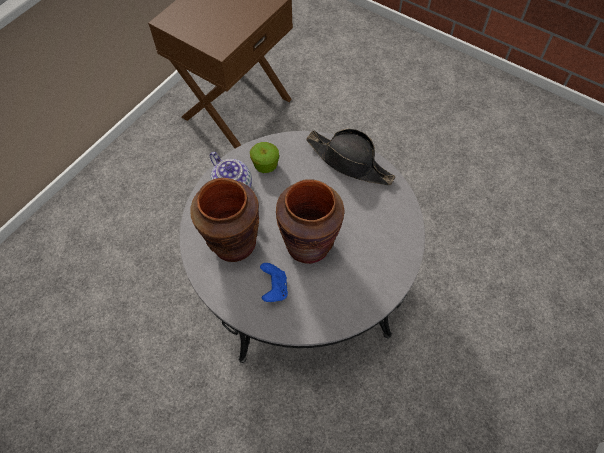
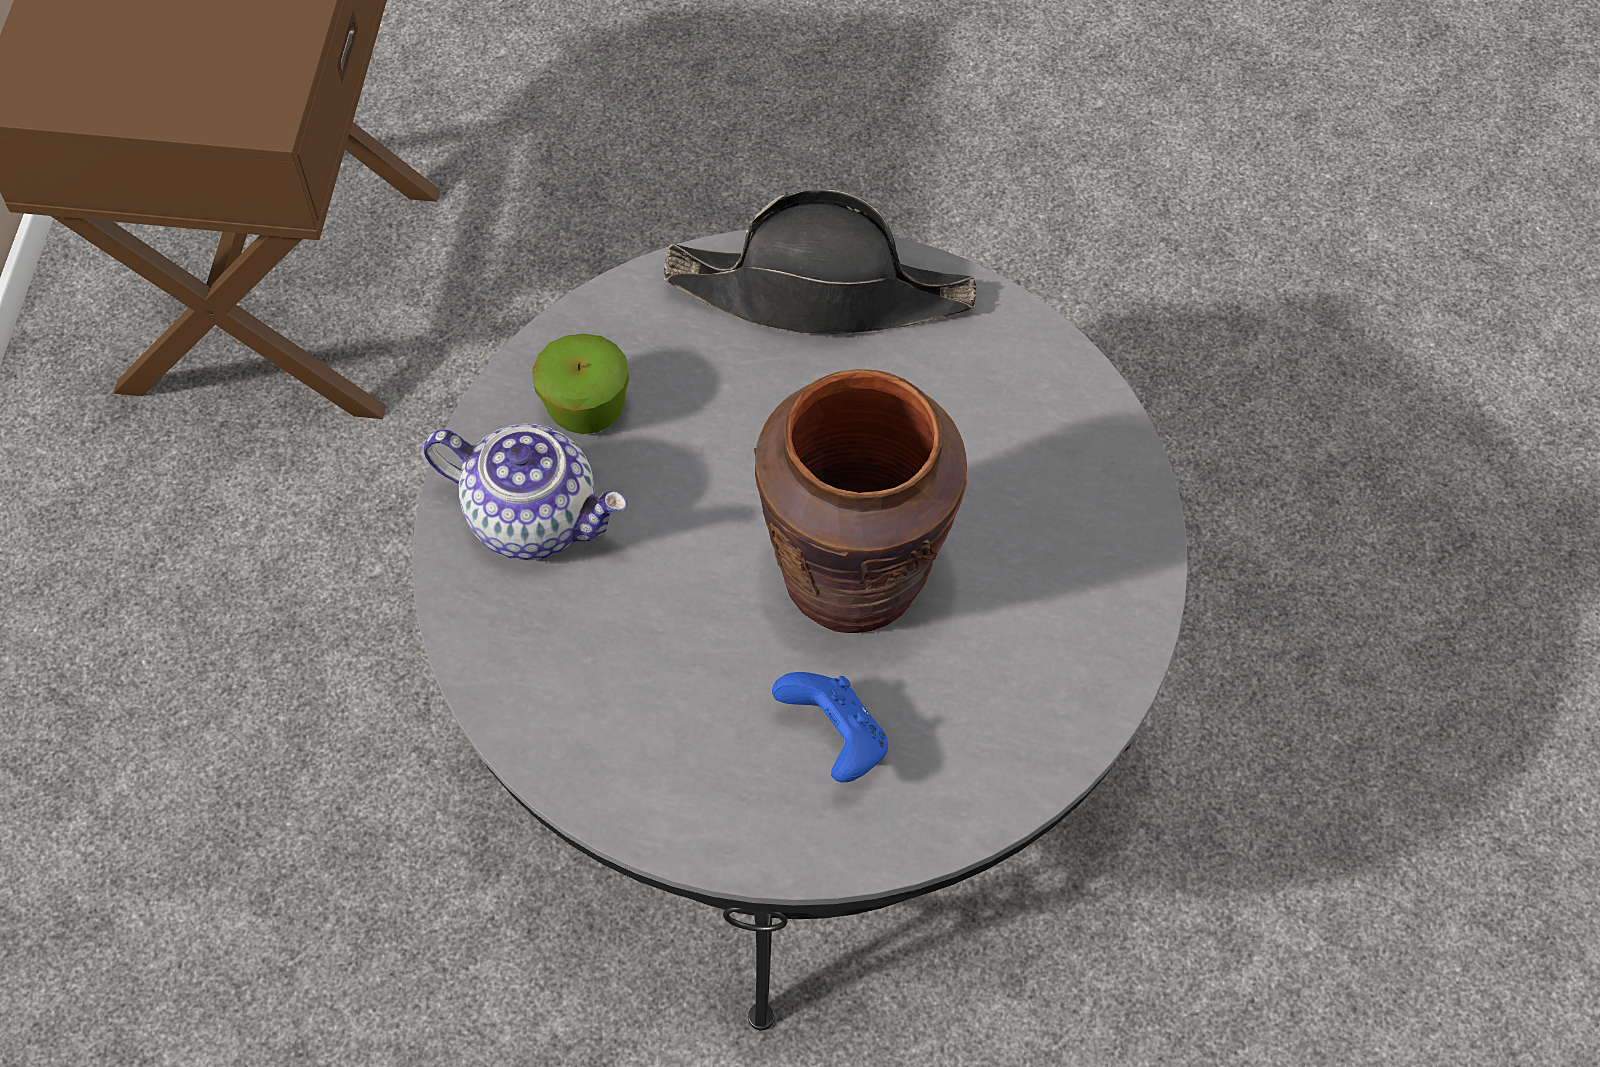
camera: 30 degrees left, 0 degrees up
brown vase [190,178,259,262] -> none

